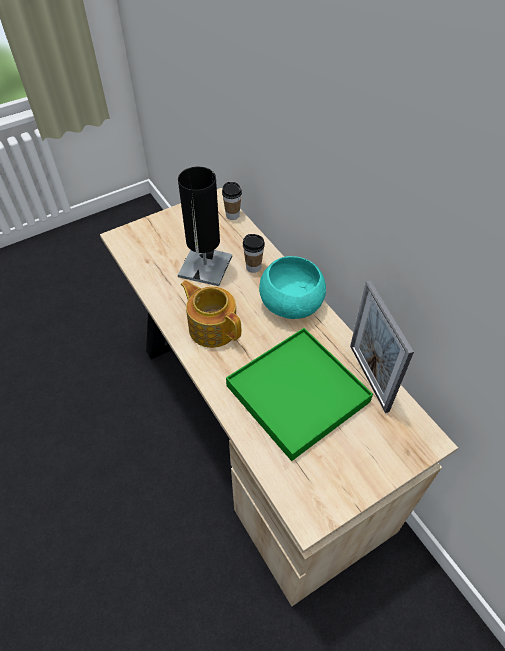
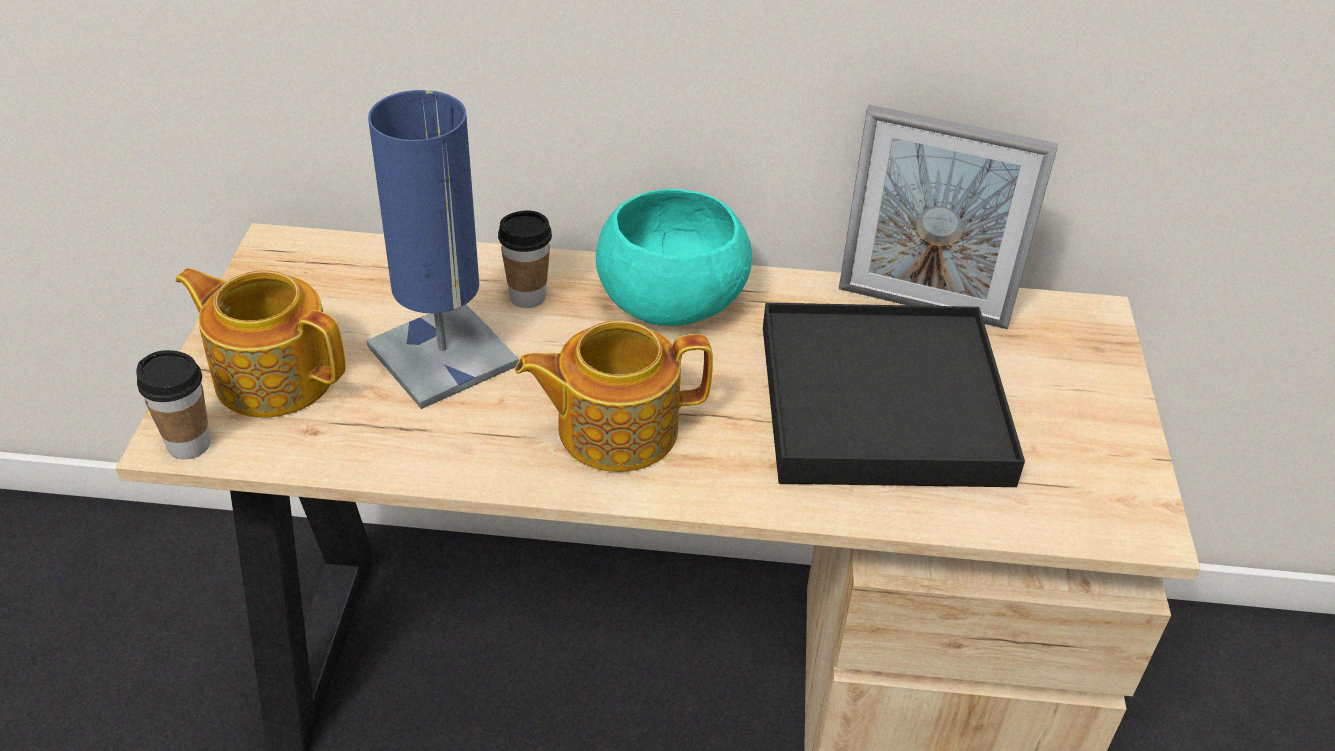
camera: 55 degrees left, 10 degrees down
black table lamp [178,167,232,286] -> blue table lamp [367,90,519,409]
cup [222,182,242,220] -> cup moved to [136,350,211,459]
green tray [226,328,373,461] -> black tray [763,303,1025,487]
none -> teapot [175,268,346,418]

